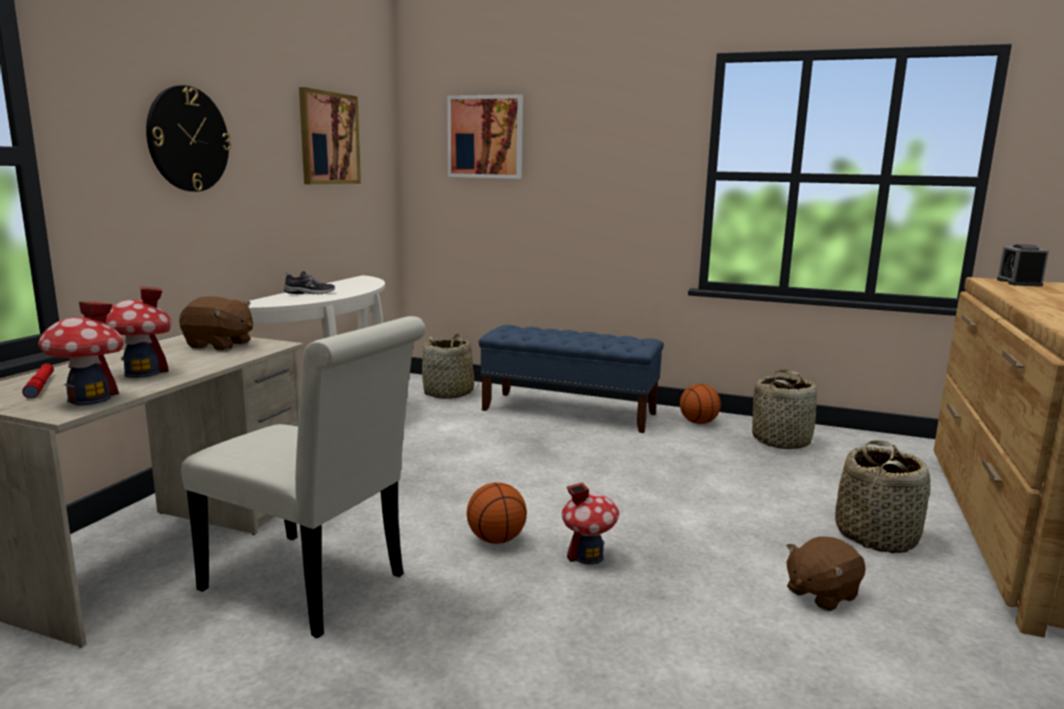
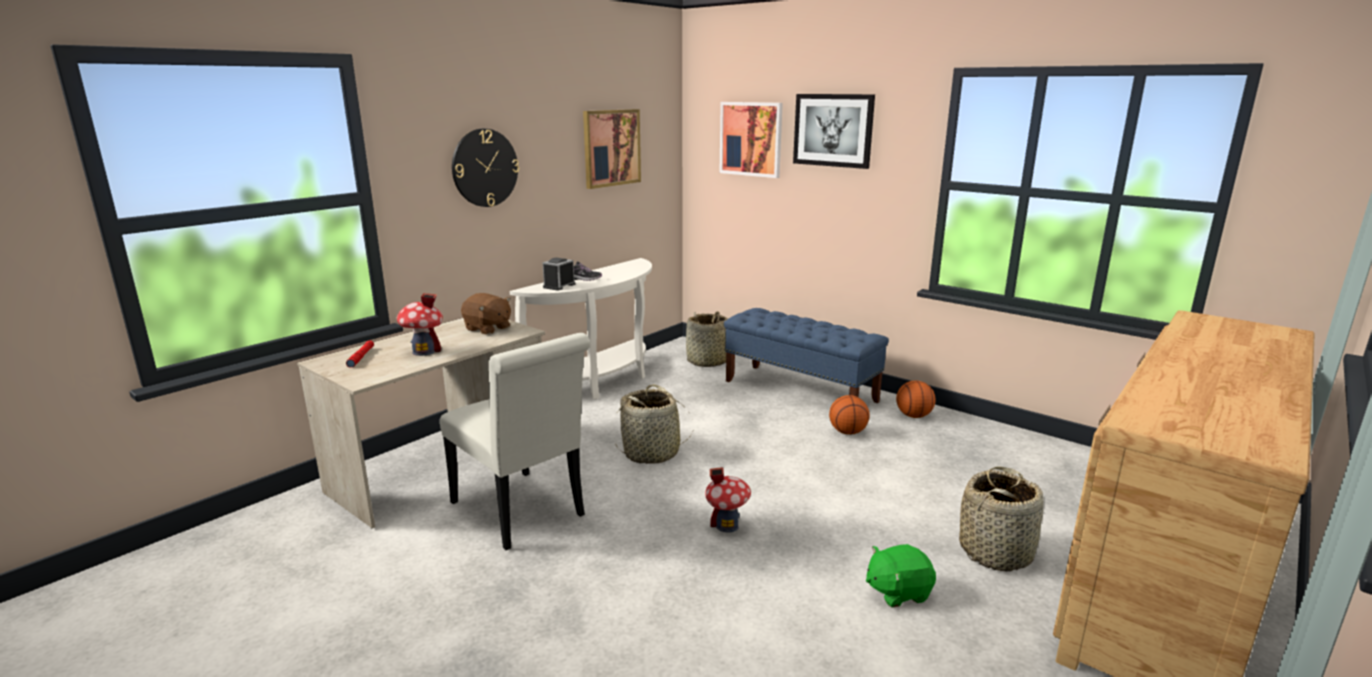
camera: 20 degrees right, 5 degrees up
toy house [38,302,124,405] -> none
basketball [467,482,527,544] -> basketball moved to [829,395,869,435]
basket [752,369,817,449] -> basket moved to [616,384,694,464]
brown plush toy [786,536,866,611] -> green plush toy [866,544,936,608]
alarm clock [997,244,1049,287] -> alarm clock moved to [542,258,575,291]
none -> picture [793,94,875,169]

